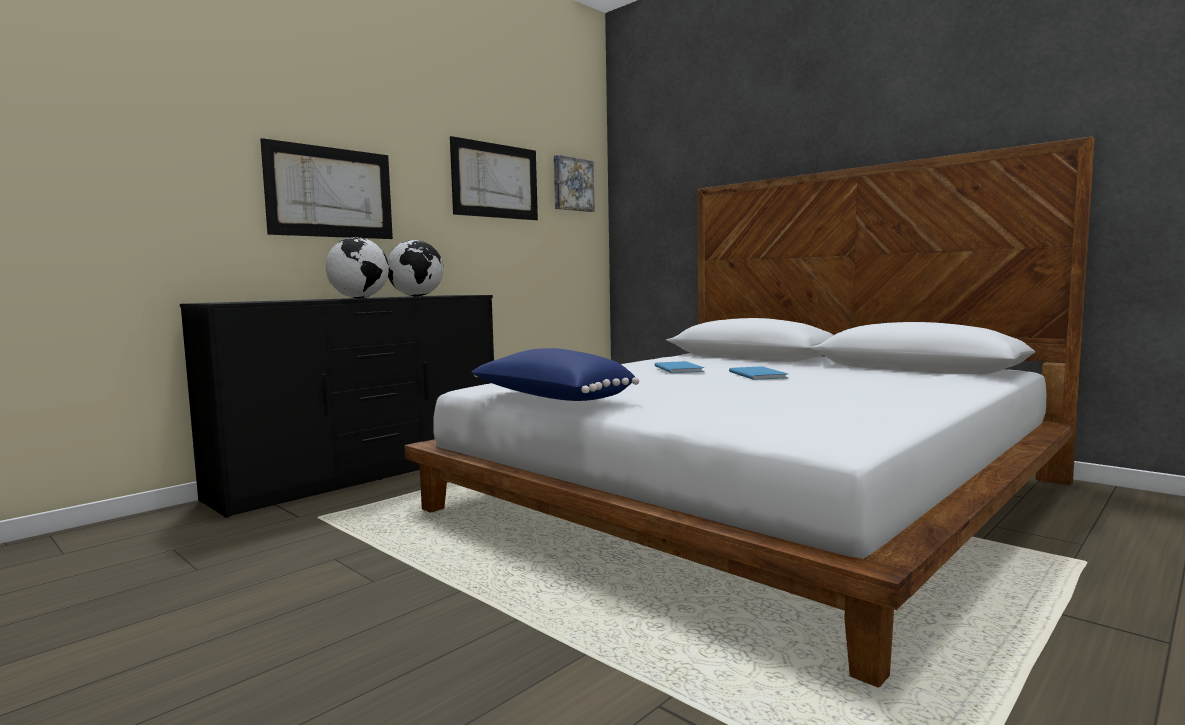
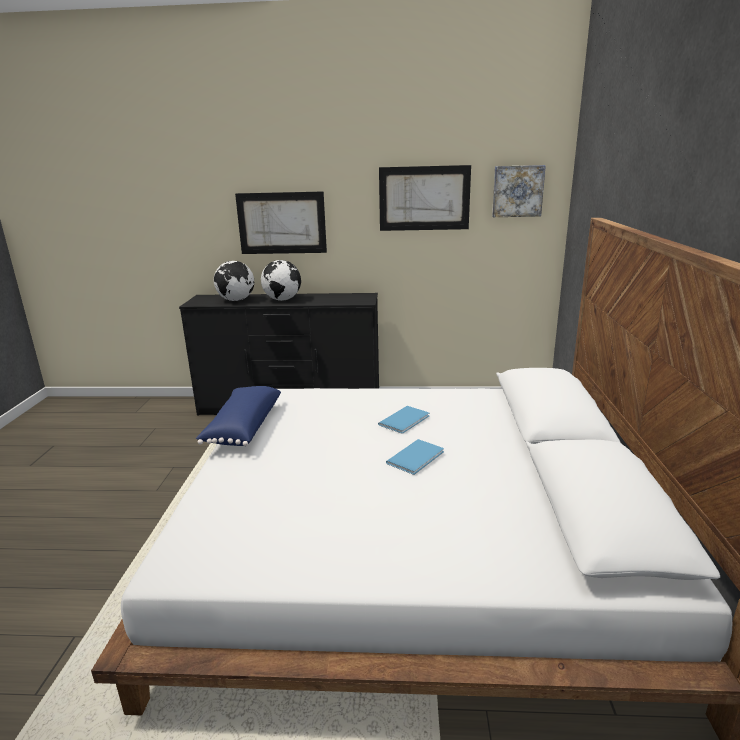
camera: 50 degrees right, 15 degrees up
globe [387,240,444,296] -> globe moved to [214,261,254,301]

